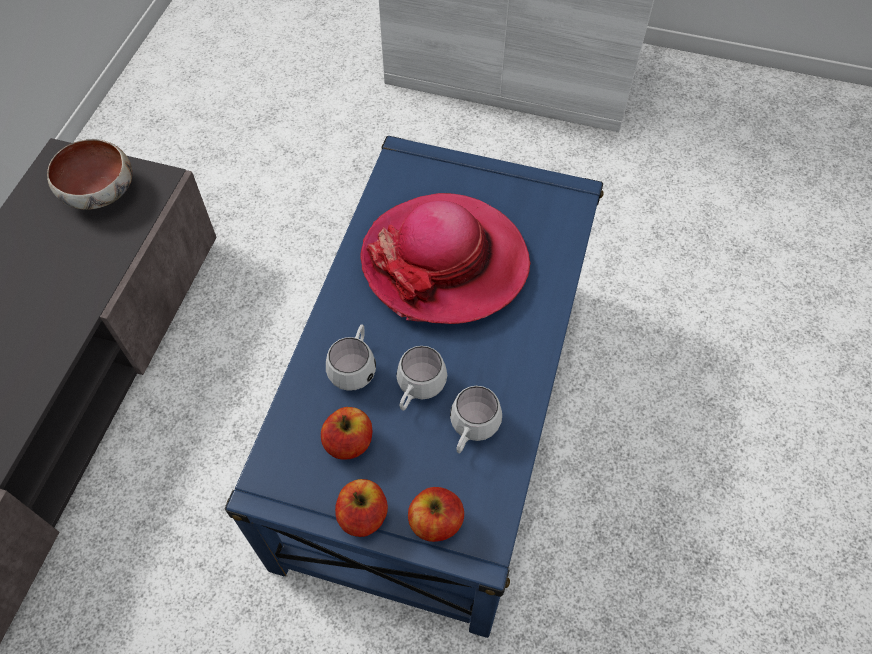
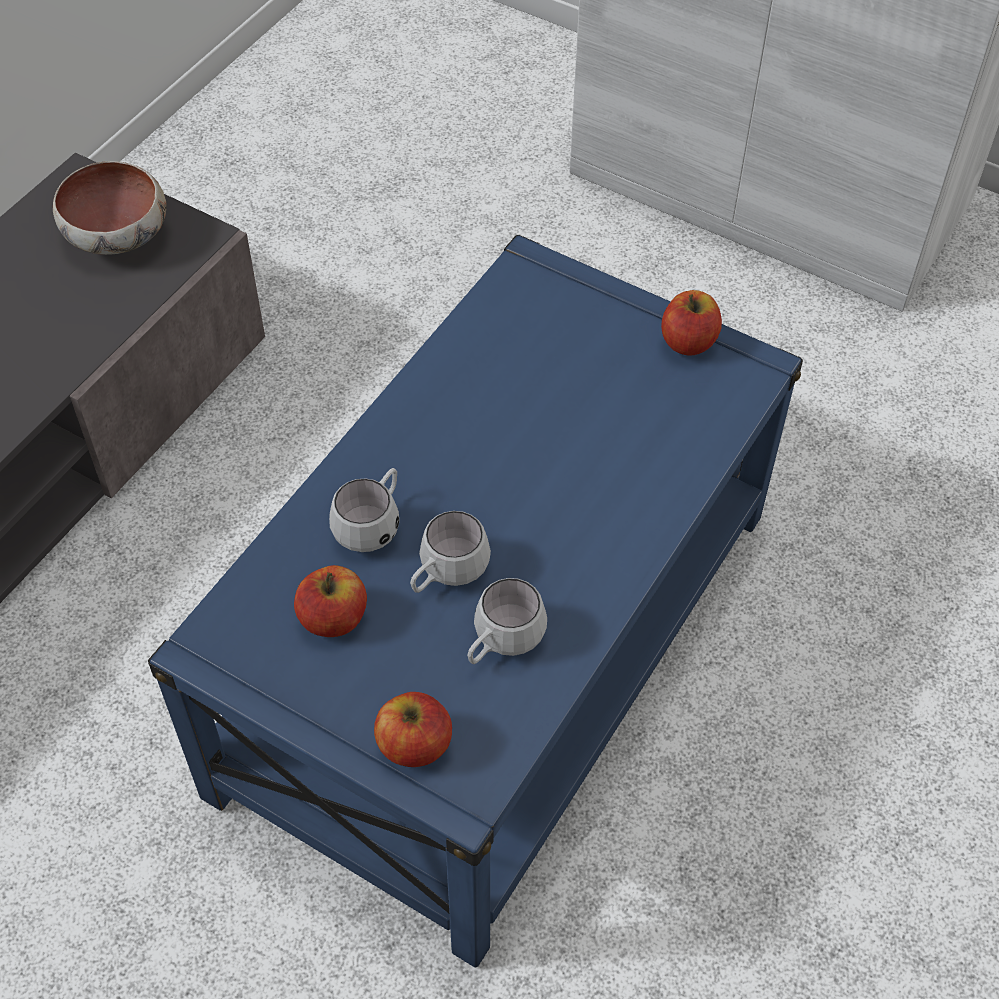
camera: 15 degrees right, 5 degrees down
apple [335,479,388,537] -> apple moved to [661,290,722,356]
hat [360,193,531,324] -> none

